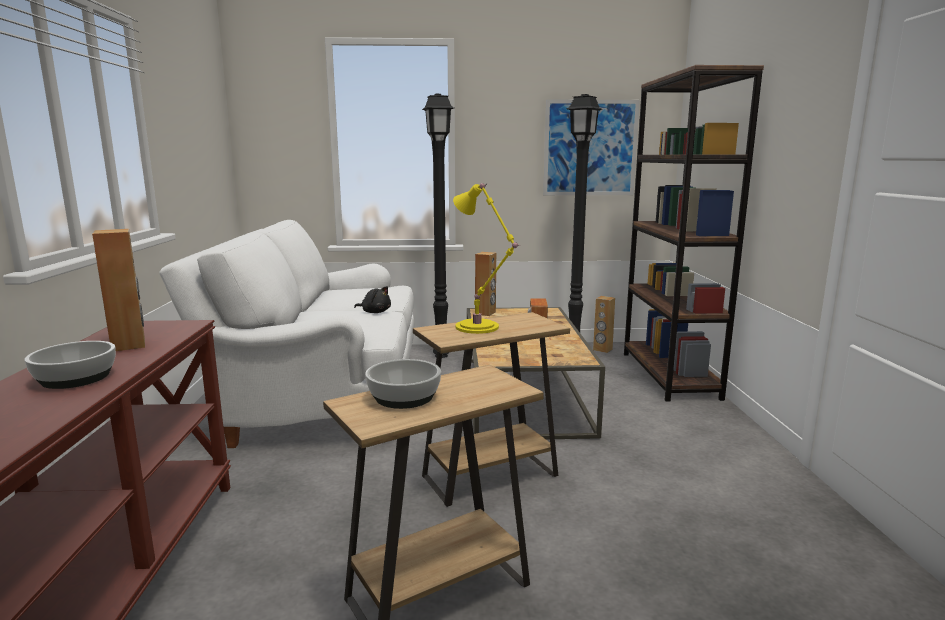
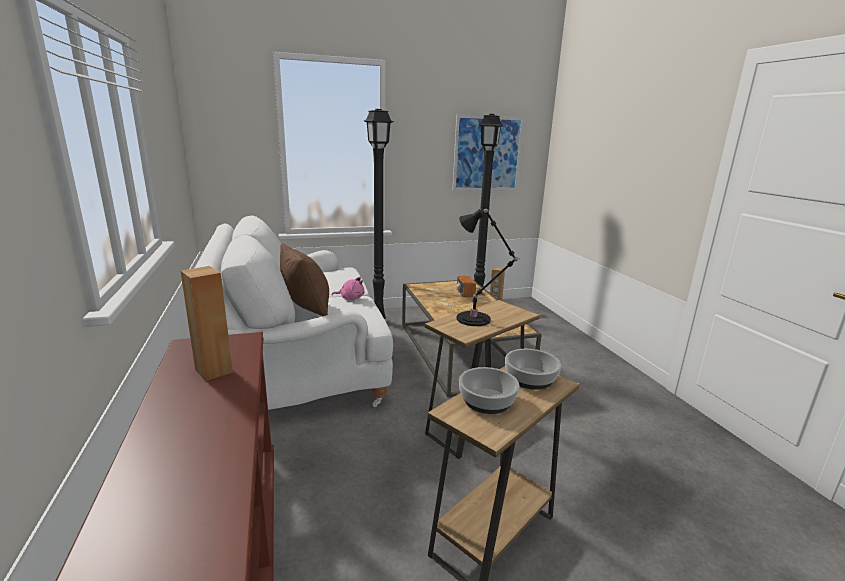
camera: 15 degrees left, 5 degrees up
bowl [24,341,116,389] -> bowl moved to [505,349,561,390]
black plush toy [354,286,391,313] -> pink plush toy [332,277,365,300]
yellow table lamp [453,183,518,334] -> black table lamp [457,209,519,326]
brown speaker [475,252,496,316] -> none
brown bookcase [624,65,764,402] -> none
none -> brown pillow [280,243,329,316]

